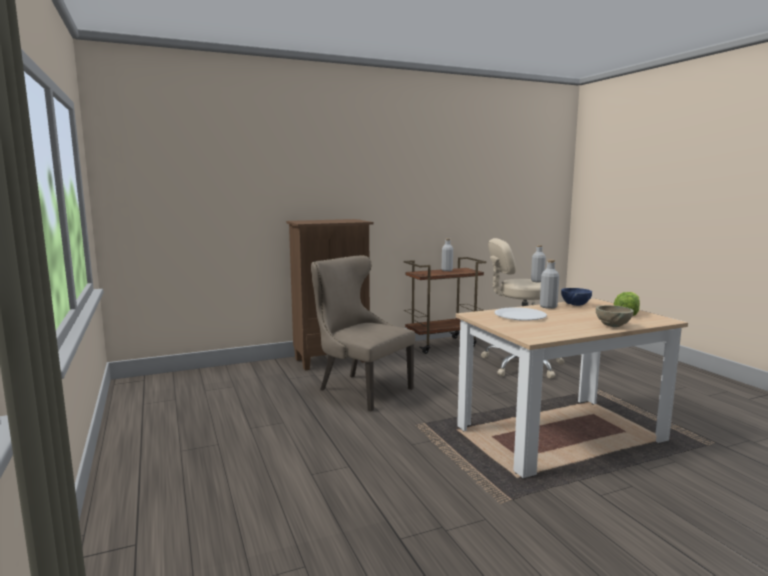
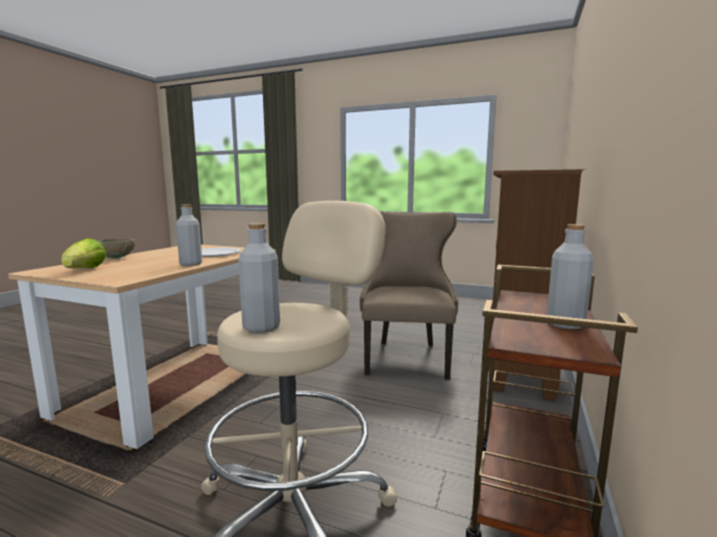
camera: 135 degrees right, 0 degrees up
beige chair [311,255,415,411] -> beige chair turned 75 degrees counterclockwise [360,211,458,380]
blue bowl [561,288,592,306] -> none

